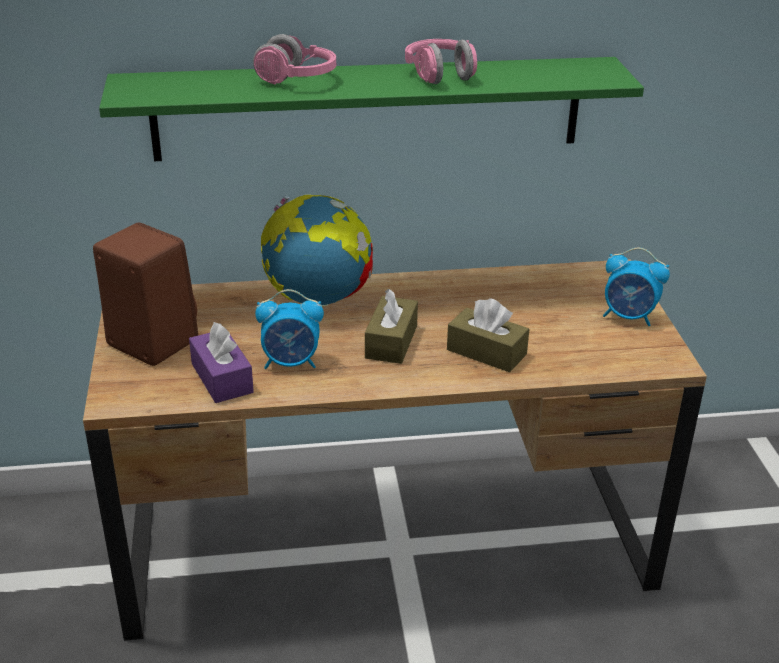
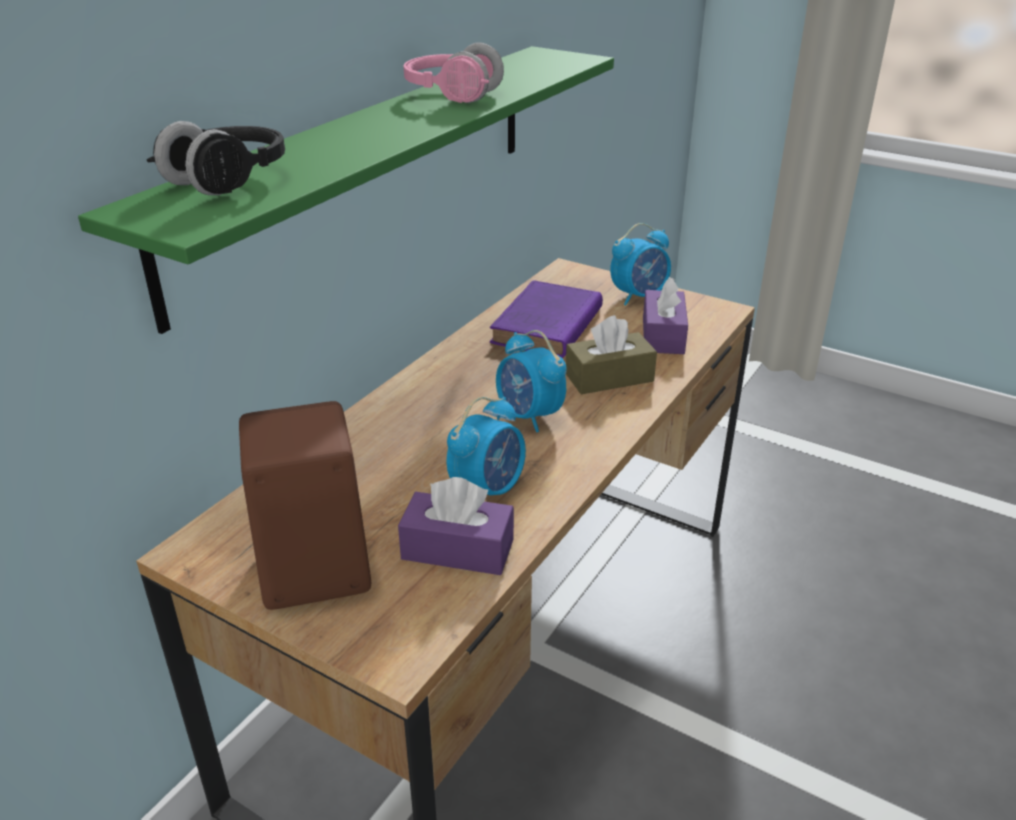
camera: 50 degrees left, 0 degrees up
pink headphones [253,34,336,84] -> none
globe [261,195,373,307] -> none
brown tissue box [365,289,418,364] -> alarm clock [496,330,567,432]
none -> black headphones [147,121,285,195]
none -> purple book [490,280,603,358]
none -> purple tissue box [643,277,688,354]

